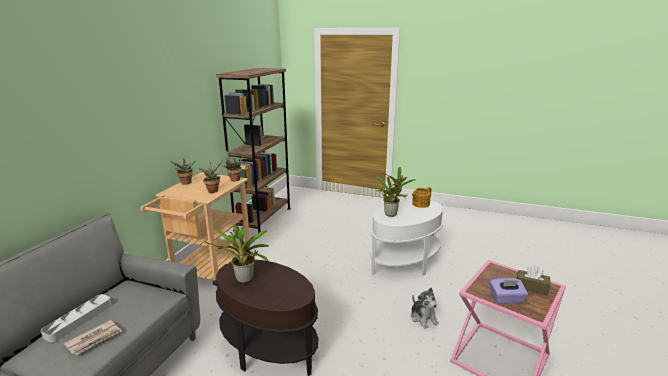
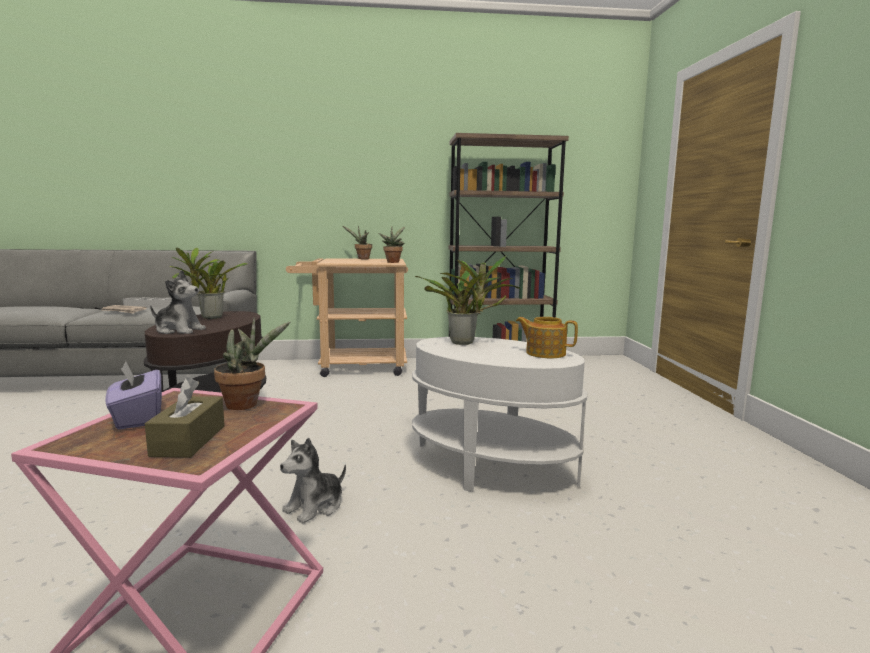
camera: 65 degrees right, 10 degrees down
potted plant [198,159,224,193] -> potted plant moved to [214,317,290,410]
none -> plush toy [150,270,206,334]

